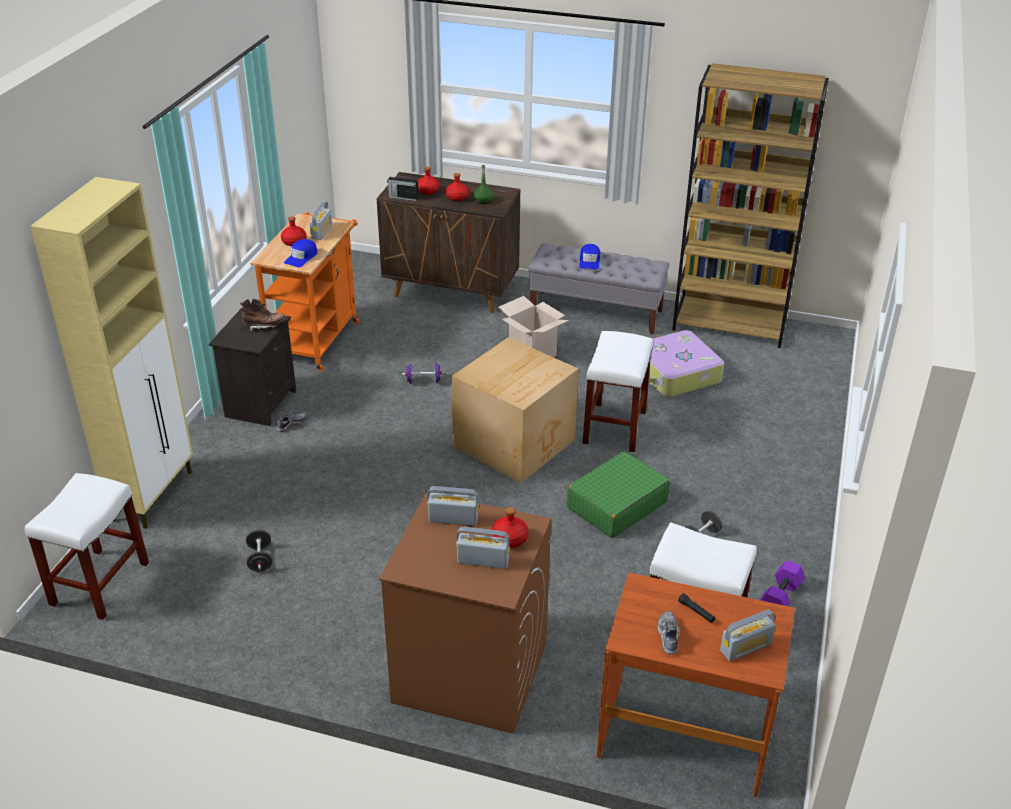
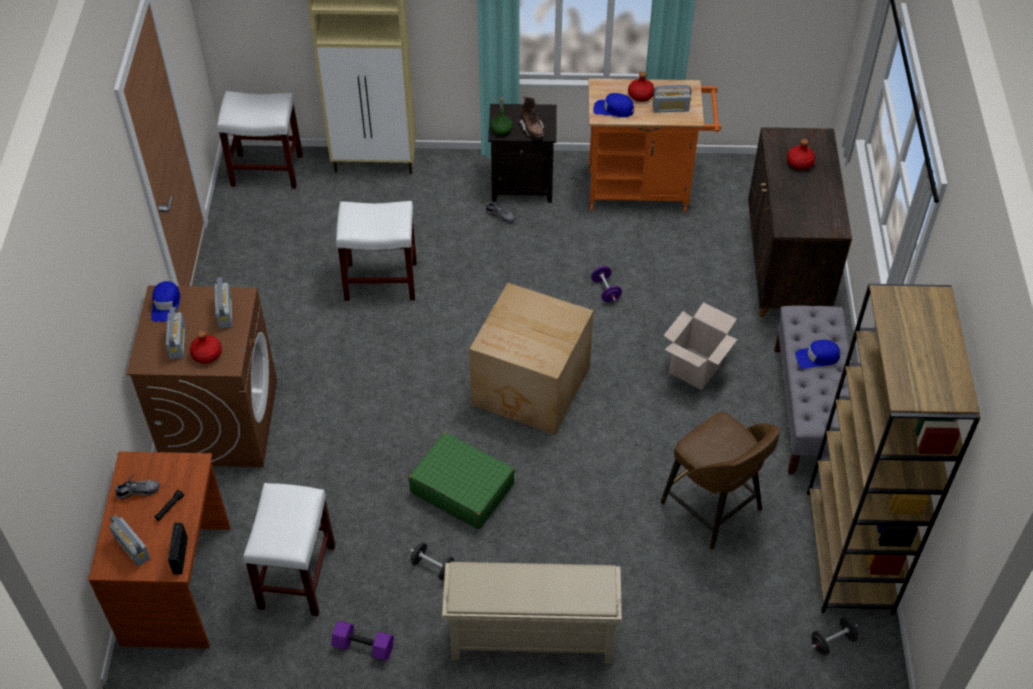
camera: 75 degrees right, 15 degrees up
black dumbbell [246,530,272,572] -> black dumbbell moved to [811,617,858,656]
radio [387,176,419,201] -> radio moved to [168,522,188,574]
red bottle [445,173,469,202] -> none
green bottle [473,165,494,204] -> green bottle moved to [491,97,513,136]
white stool [582,331,653,453] -> white stool moved to [336,201,417,301]
suitcase [649,330,724,397] -> brown stool [661,411,780,550]
none -> blue cap [151,281,180,322]
none -> beige shoe rack [442,562,622,663]

